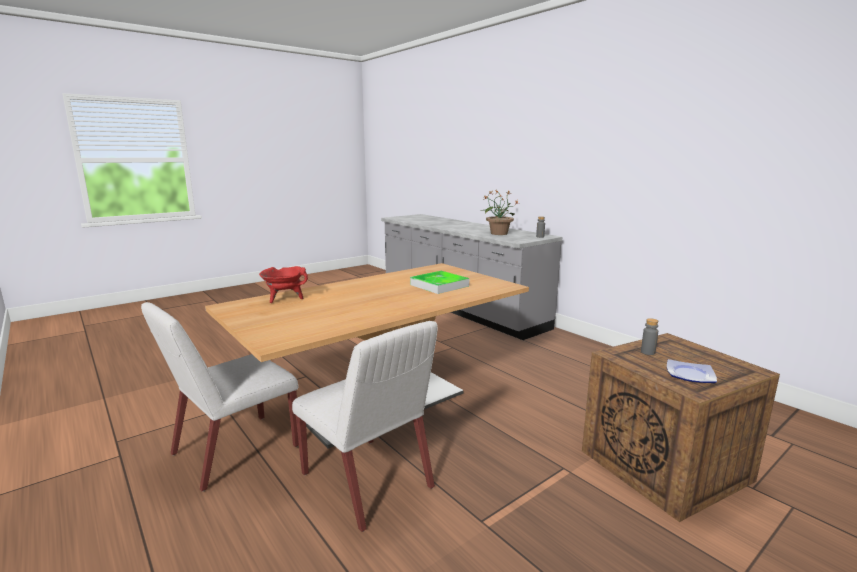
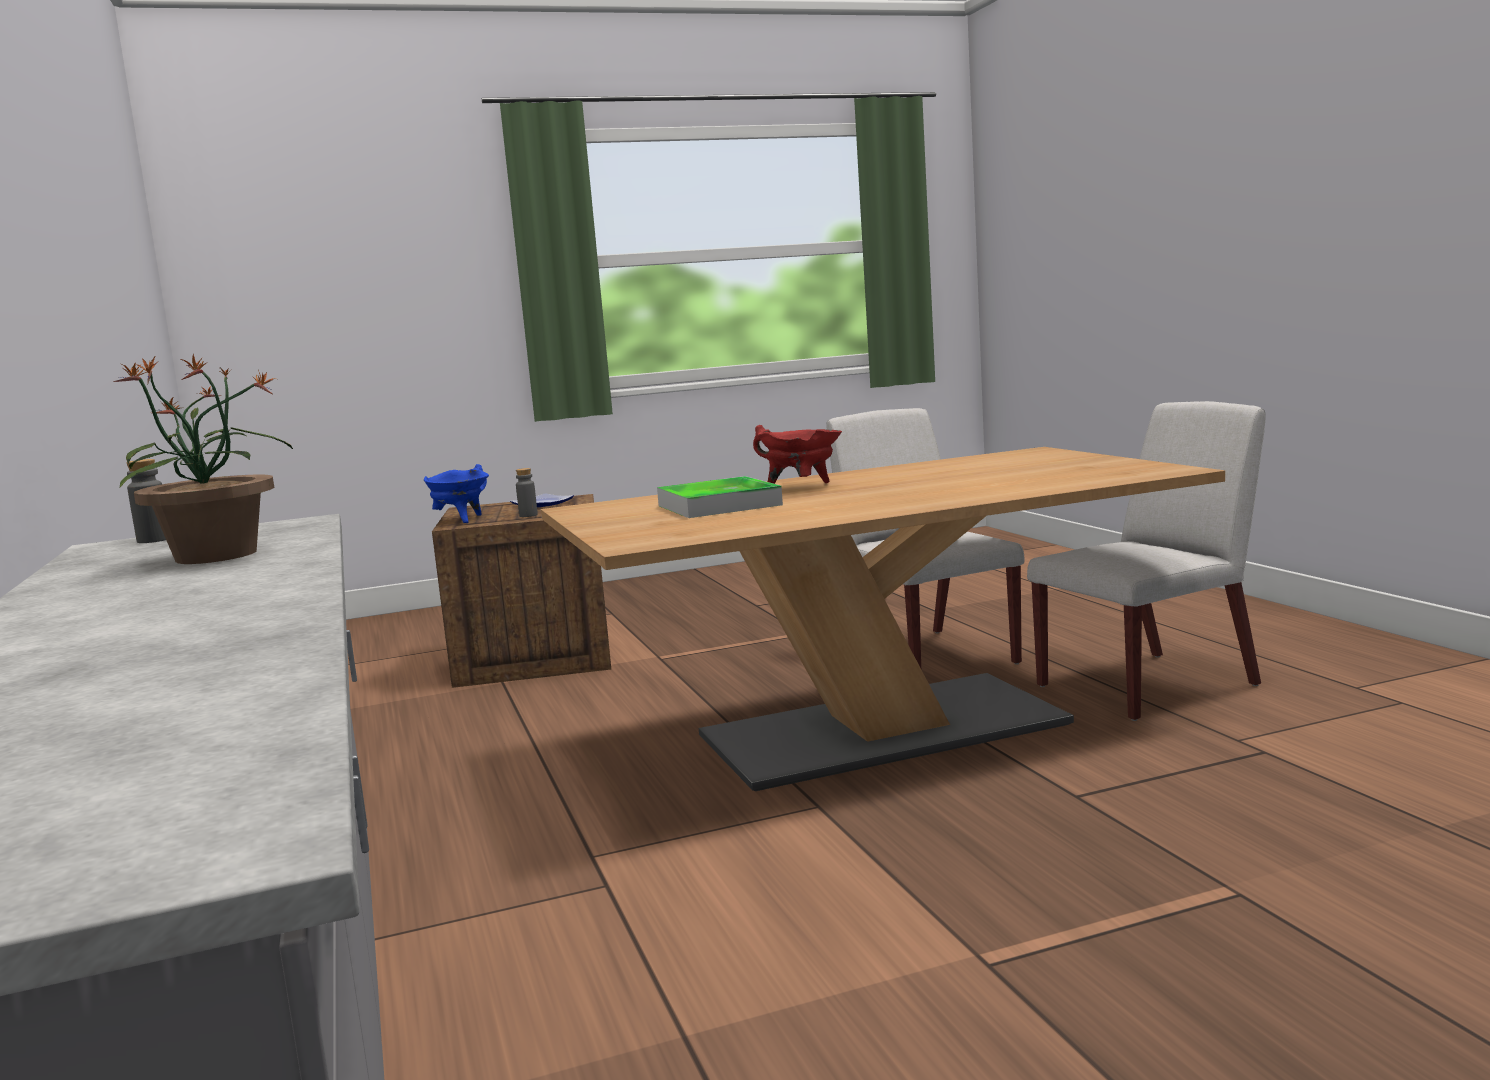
camera: 160 degrees left, 5 degrees down
red cooking pot [259,266,308,303] -> red cooking pot moved to [753,425,842,484]
none -> blue cooking pot [424,464,489,523]

